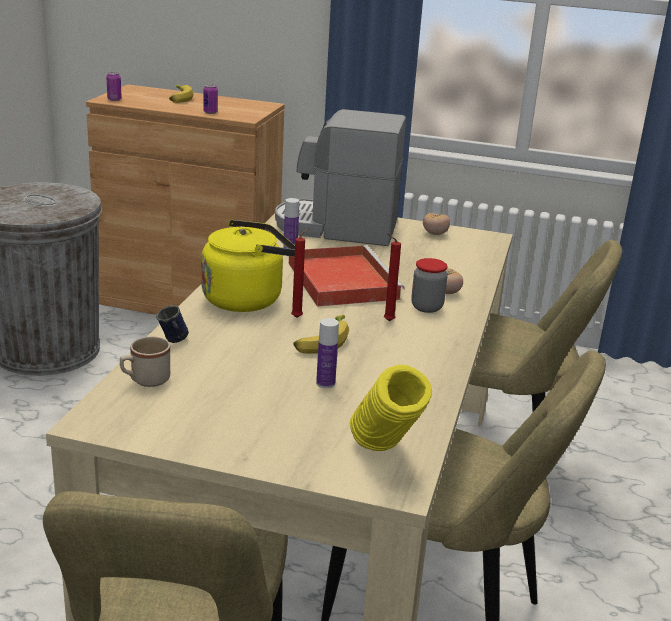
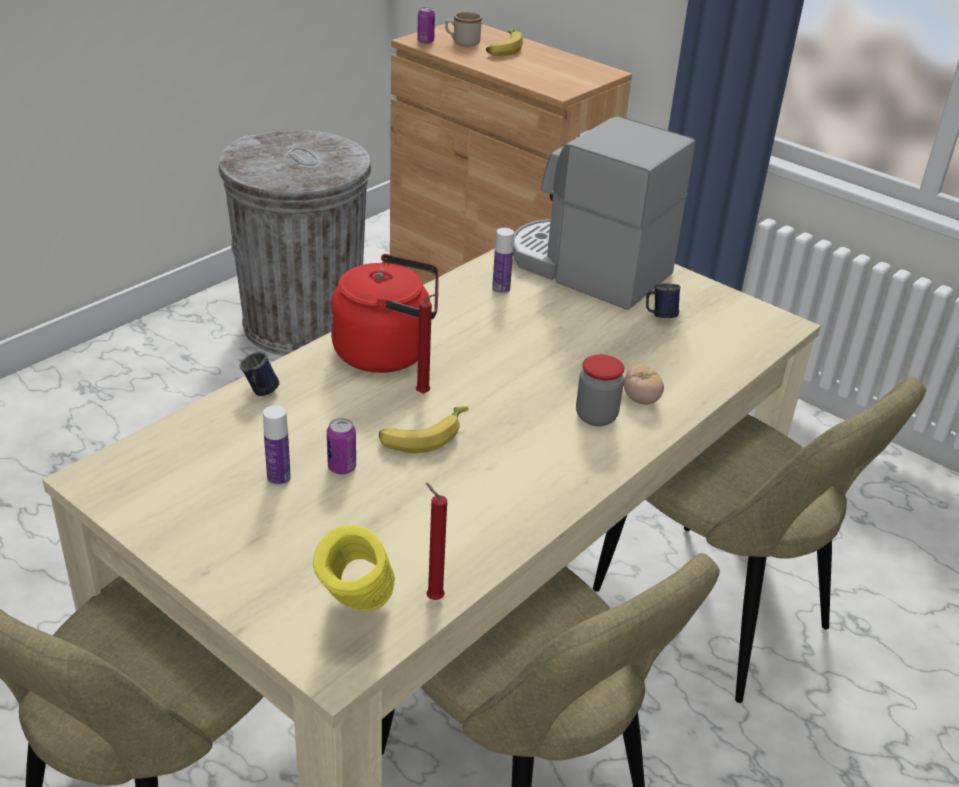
camera: 25 degrees right, 10 degrees up
beige mug [120,337,170,387] -> beige mug moved to [445,12,482,47]
yellow kettle [201,220,295,312] -> red kettle [330,254,439,373]
can [203,84,218,114] -> can moved to [327,418,356,474]
red tray [289,245,405,307] -> none
bottle [316,318,339,388] -> bottle moved to [263,405,291,486]
red candle [384,233,401,321] -> red candle moved to [426,483,447,600]
tomato [423,213,450,235] -> none
none -> blue mug [646,283,681,318]

